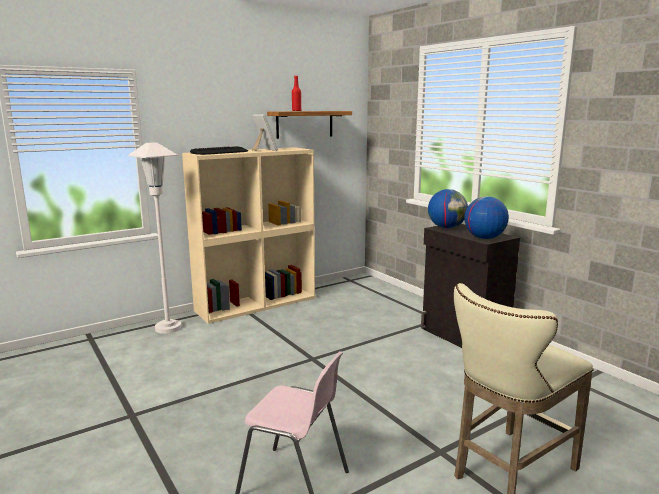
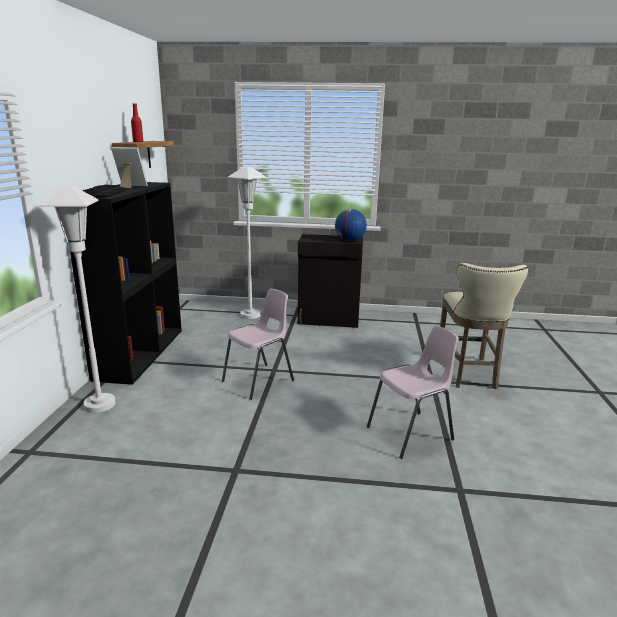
camera: 50 degrees left, 5 degrees up
beige bookcase [182,147,315,324] -> black bookcase [70,182,182,385]
globe [428,189,468,228] -> none
none -> pink chair [222,289,294,400]
none -> white floor lamp [228,167,267,319]

